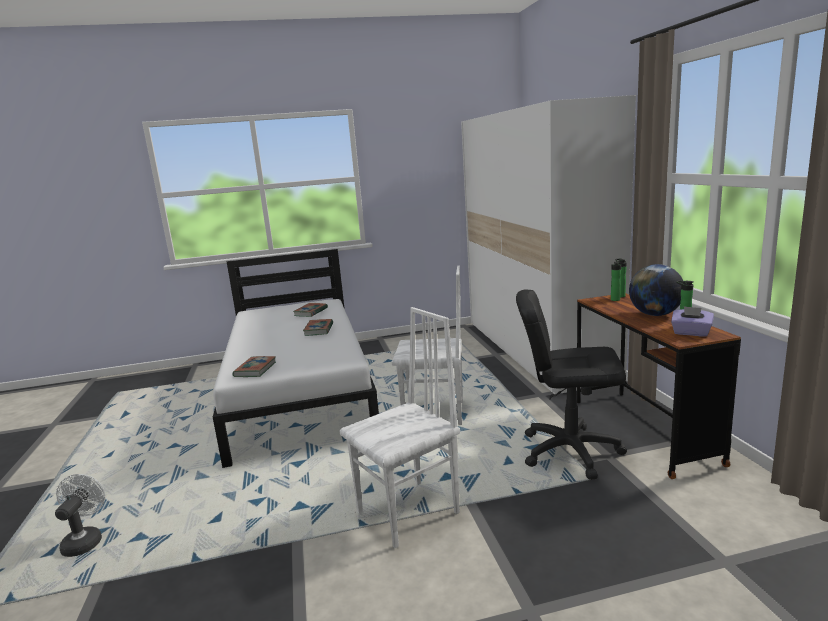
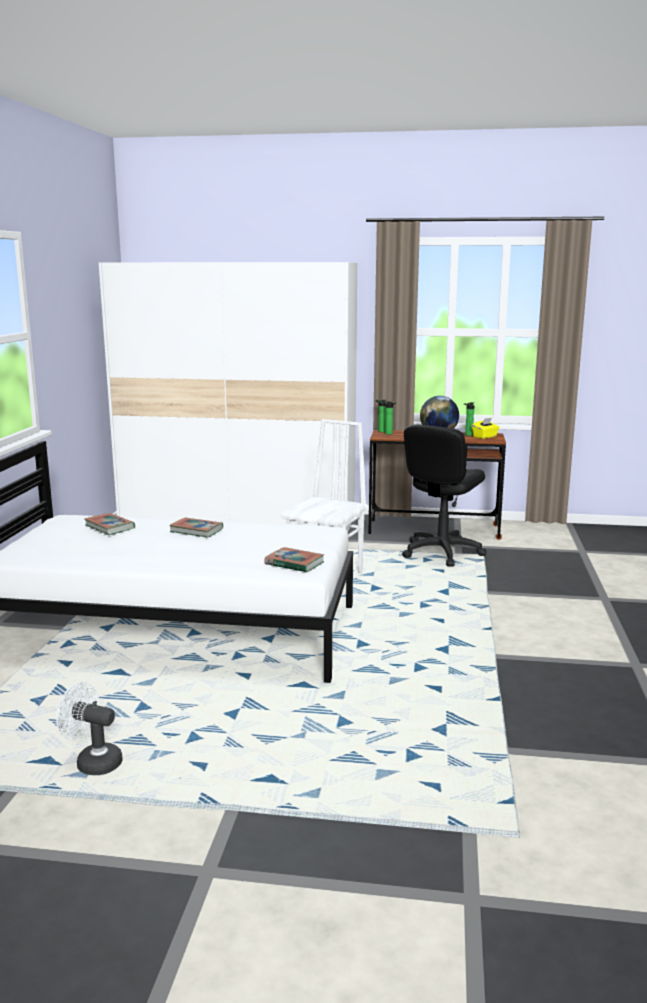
camera: 70 degrees left, 0 degrees up
white fan [55,474,105,557] -> white fan moved to [56,682,123,775]
white chair [339,307,460,549] -> none
purple tissue box [671,306,714,337] -> yellow tissue box [472,418,500,439]

